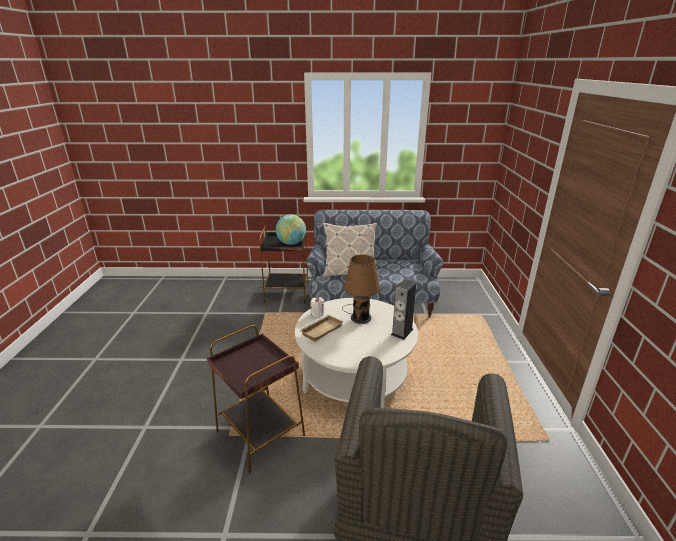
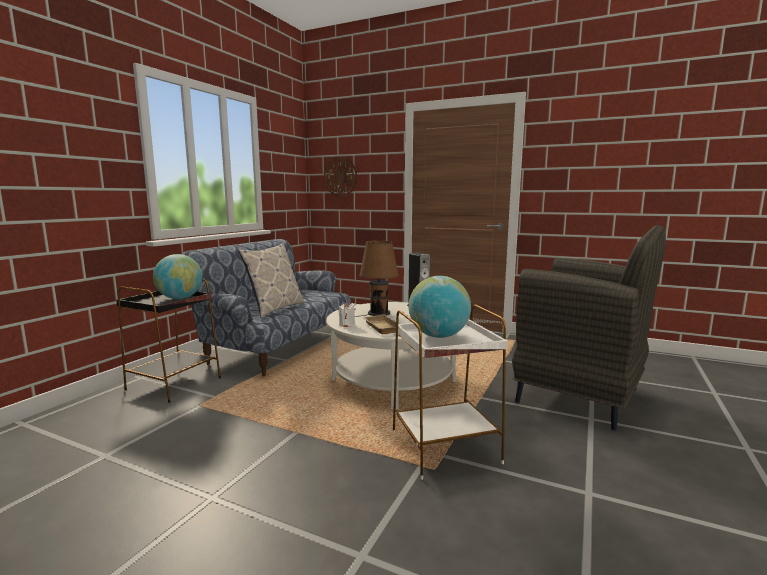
camera: 65 degrees left, 15 degrees down
brown side table [207,325,305,473] -> white side table [393,304,508,480]
none -> wall clock [324,157,357,197]
none -> globe [409,276,471,338]

